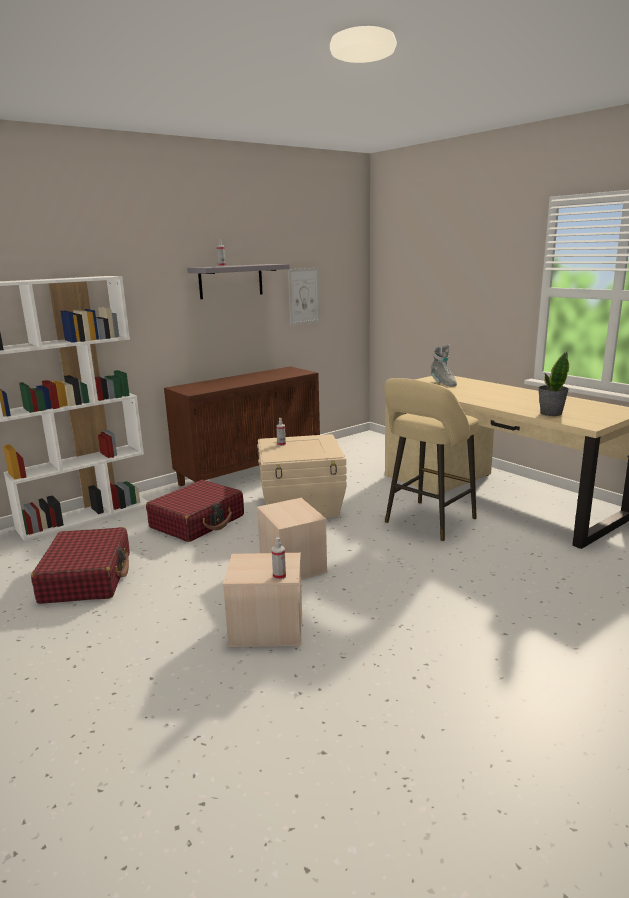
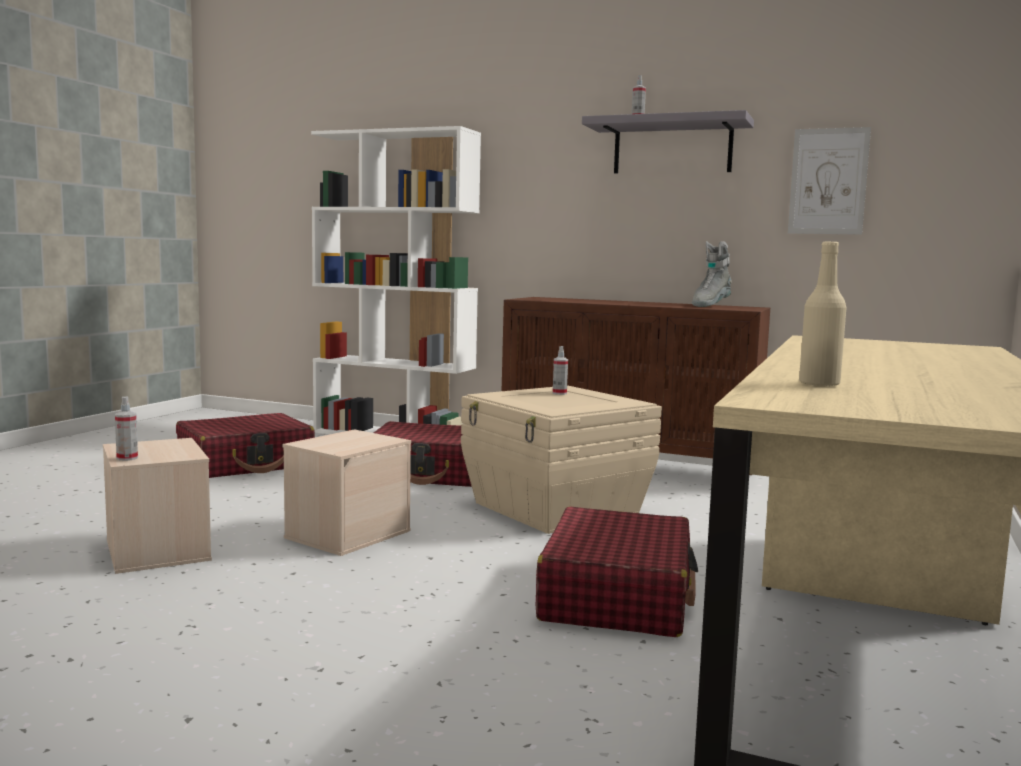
camera: 60 degrees right, 10 degrees down
beige stool [384,378,478,541] -> red suitcase [536,507,698,637]
grey boot [431,344,457,387] -> grey boot moved to [692,241,732,307]
potted plant [538,352,569,416] -> beige bottle [799,242,846,387]

